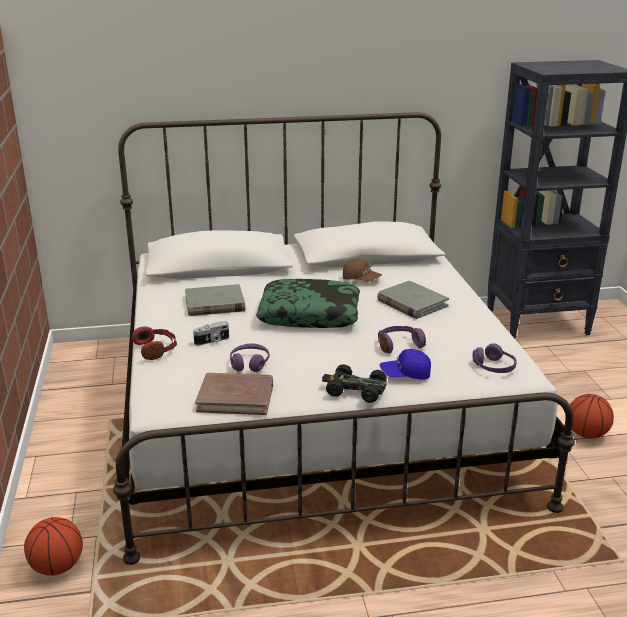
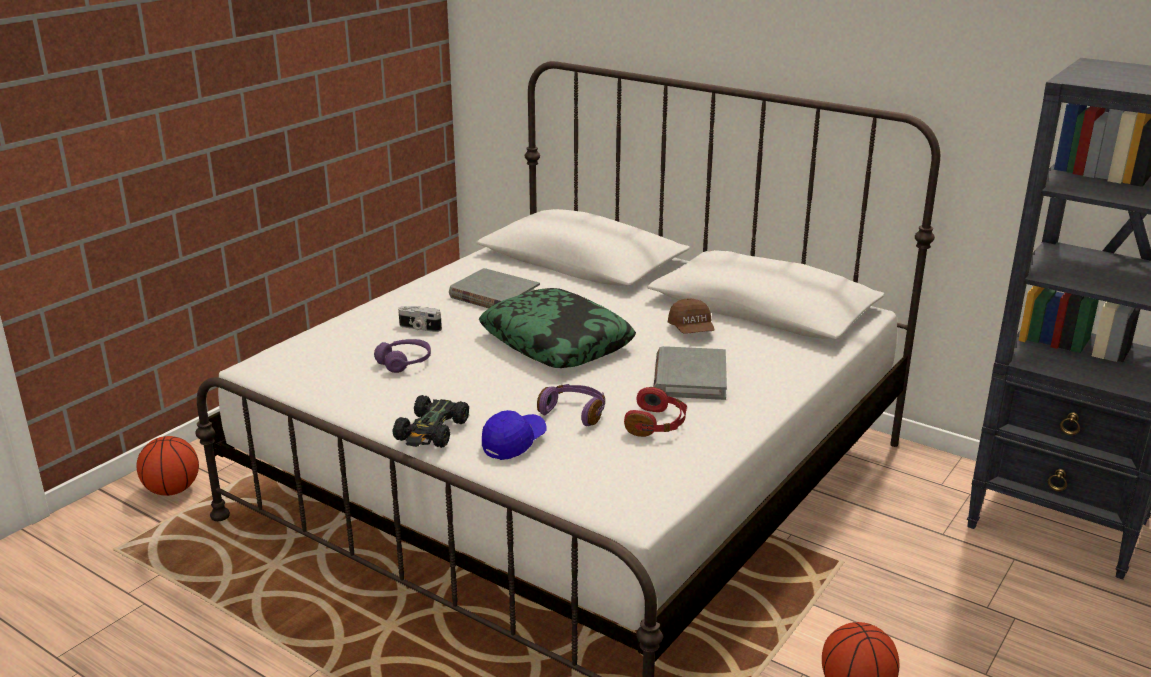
camera: 45 degrees right, 0 degrees up
red headphones [132,326,177,360] -> red headphones moved to [624,387,687,437]
brown book [195,373,273,415] -> none
black toy car [322,364,387,403] -> black toy car turned 135 degrees counterclockwise [392,395,469,448]
blue cap [380,349,431,380] -> blue cap turned 90 degrees clockwise [482,410,547,460]
purple headphones [473,343,517,373] -> none

